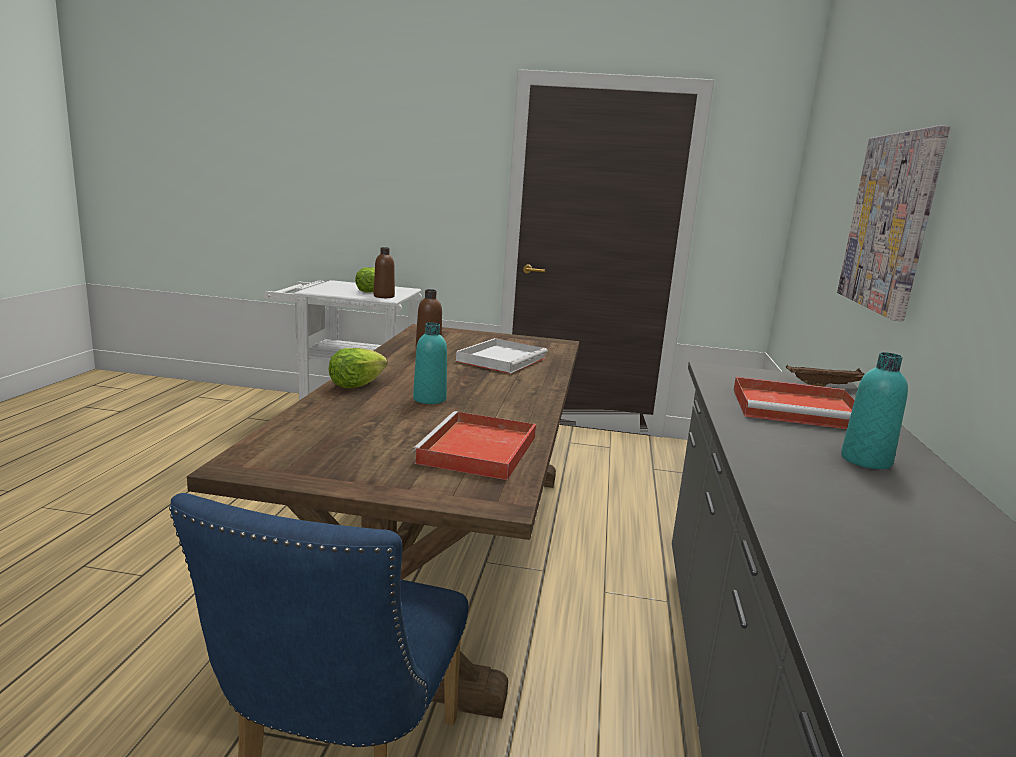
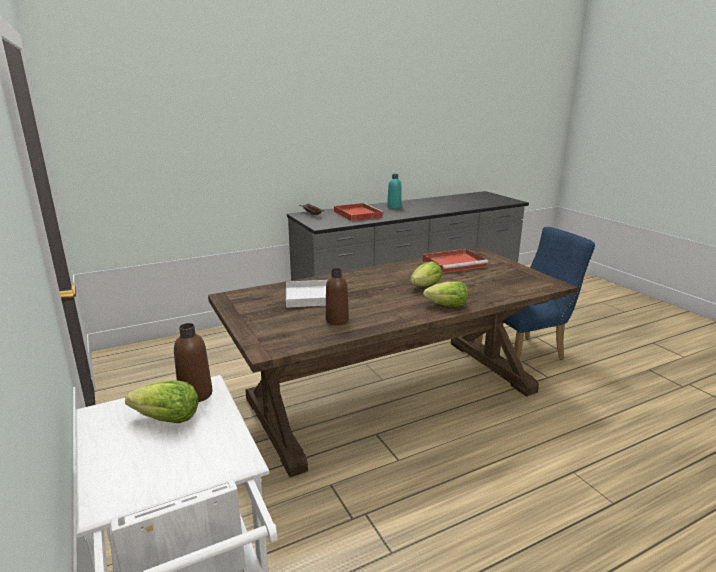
camera: 125 degrees left, 5 degrees up
turquoise bottle [413,323,447,404] -> lettuce [410,261,442,286]
picture [837,125,950,322] -> none

